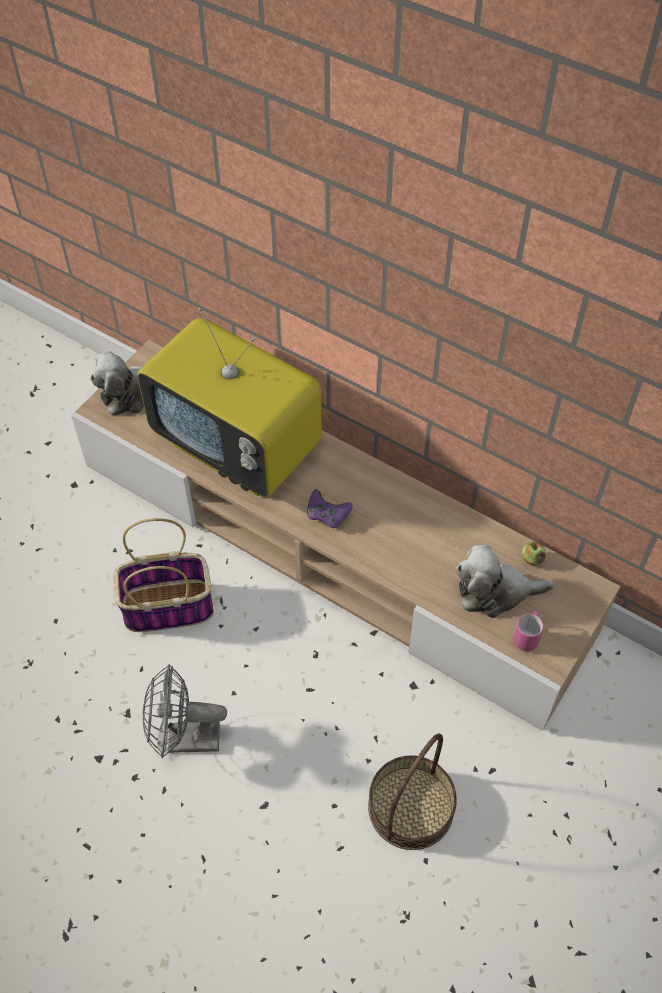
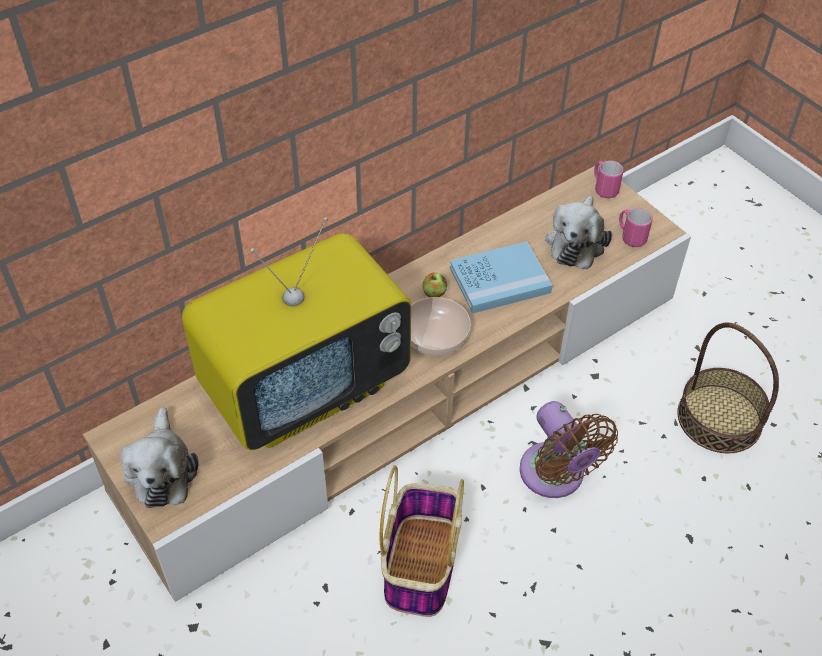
camera: 70 degrees left, 5 degrees down
grey fan [143,664,227,758] -> none
purple game controller [307,489,353,528] -> bowl [411,297,471,355]
apple [522,542,546,565] -> apple moved to [422,272,447,297]
none -> blue book [450,241,553,314]
none -> brown fan [520,401,618,498]
none -> pink mug [594,160,624,198]

